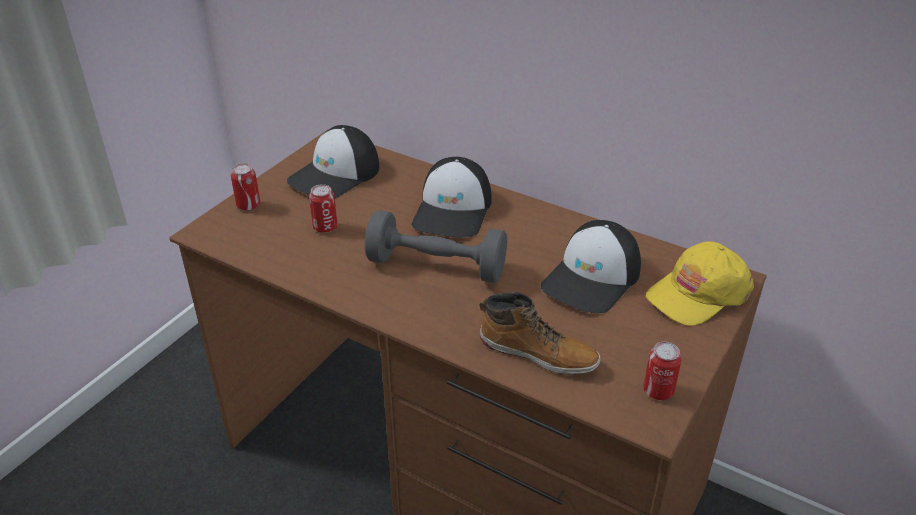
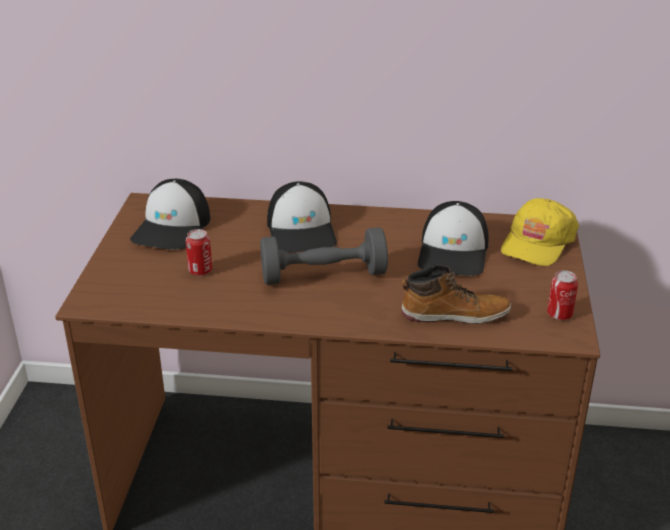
camera: 25 degrees left, 5 degrees down
can [231,163,260,210] -> none

